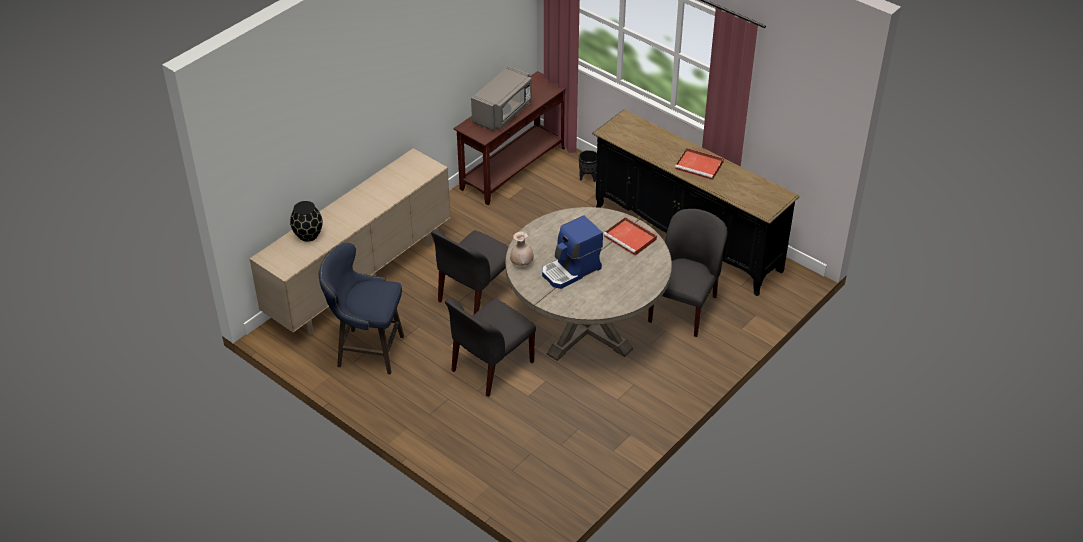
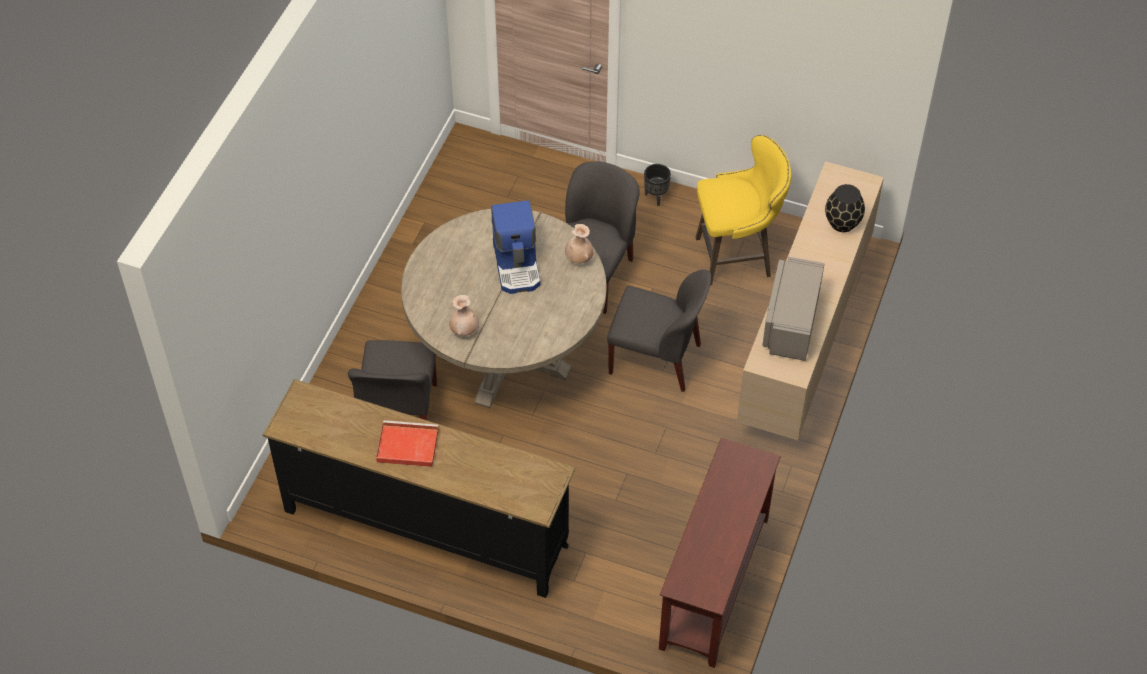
camera: 160 degrees right, 10 degrees up
blue stool [319,242,404,374] -> yellow stool [696,135,792,285]
grey chair [431,230,512,314] -> grey chair turned 90 degrees clockwise [607,269,711,392]
grey microwave [471,66,532,130] -> grey microwave moved to [762,257,825,361]
coffee machine [542,215,603,289] -> coffee machine turned 135 degrees clockwise [491,200,540,294]
black planter [579,150,597,182] -> black planter moved to [644,164,671,206]
red tray [603,217,657,256] -> beige vase [449,295,479,336]

